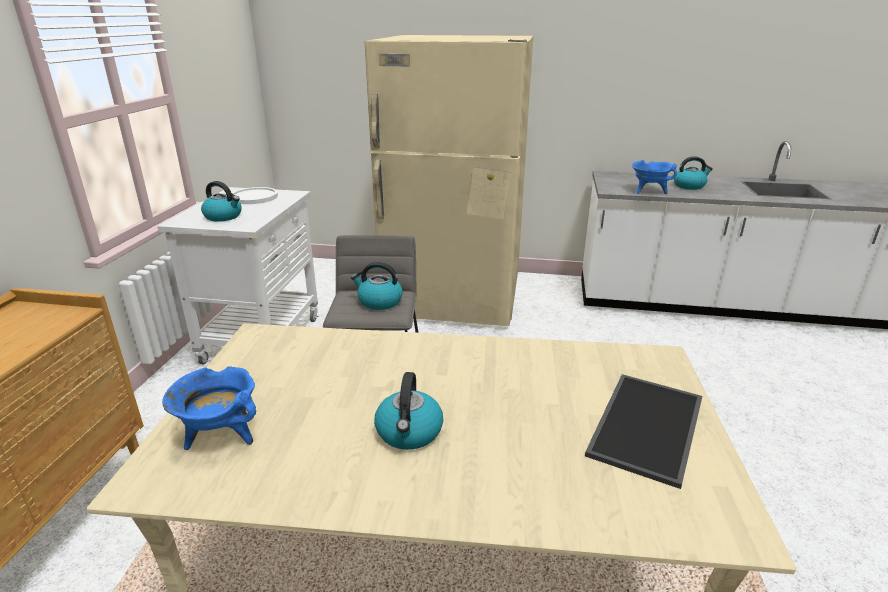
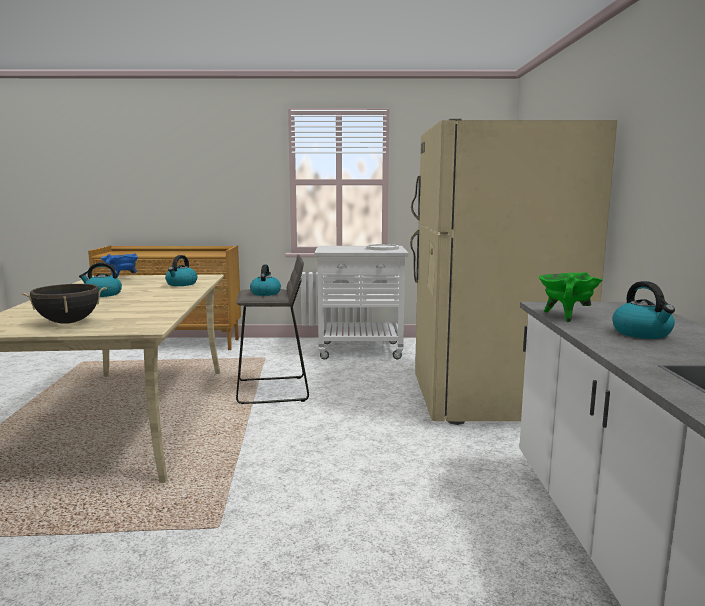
camera: 80 degrees right, 15 degrees down
kettle [201,181,242,222] -> kettle moved to [165,255,197,286]
tray [585,374,702,489] -> black cooking pot [21,284,107,324]
blue cooking pot [632,160,677,194] -> green cooking pot [539,272,603,322]

